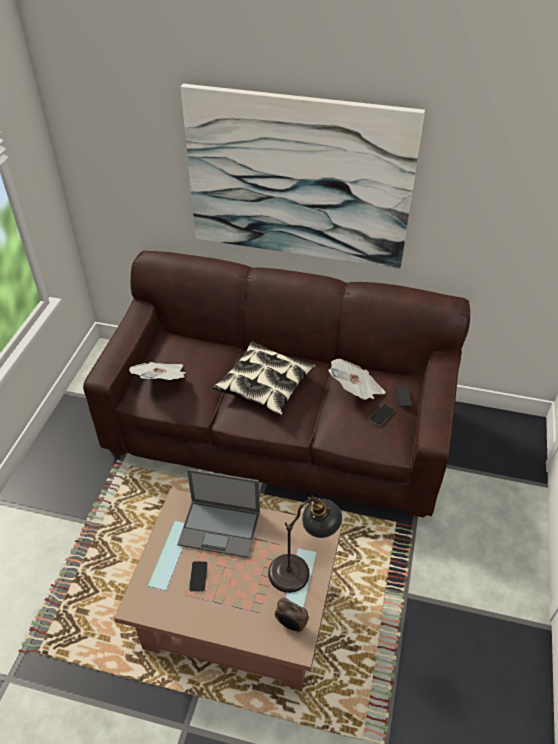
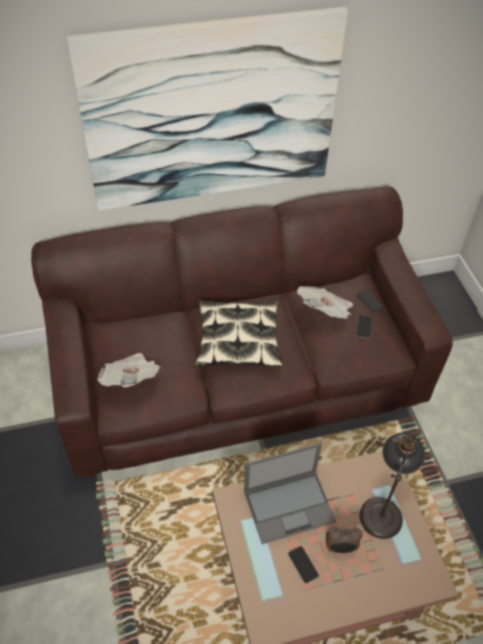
camera: 30 degrees left, 5 degrees up
alarm clock [275,598,309,633] -> alarm clock moved to [326,527,362,553]

